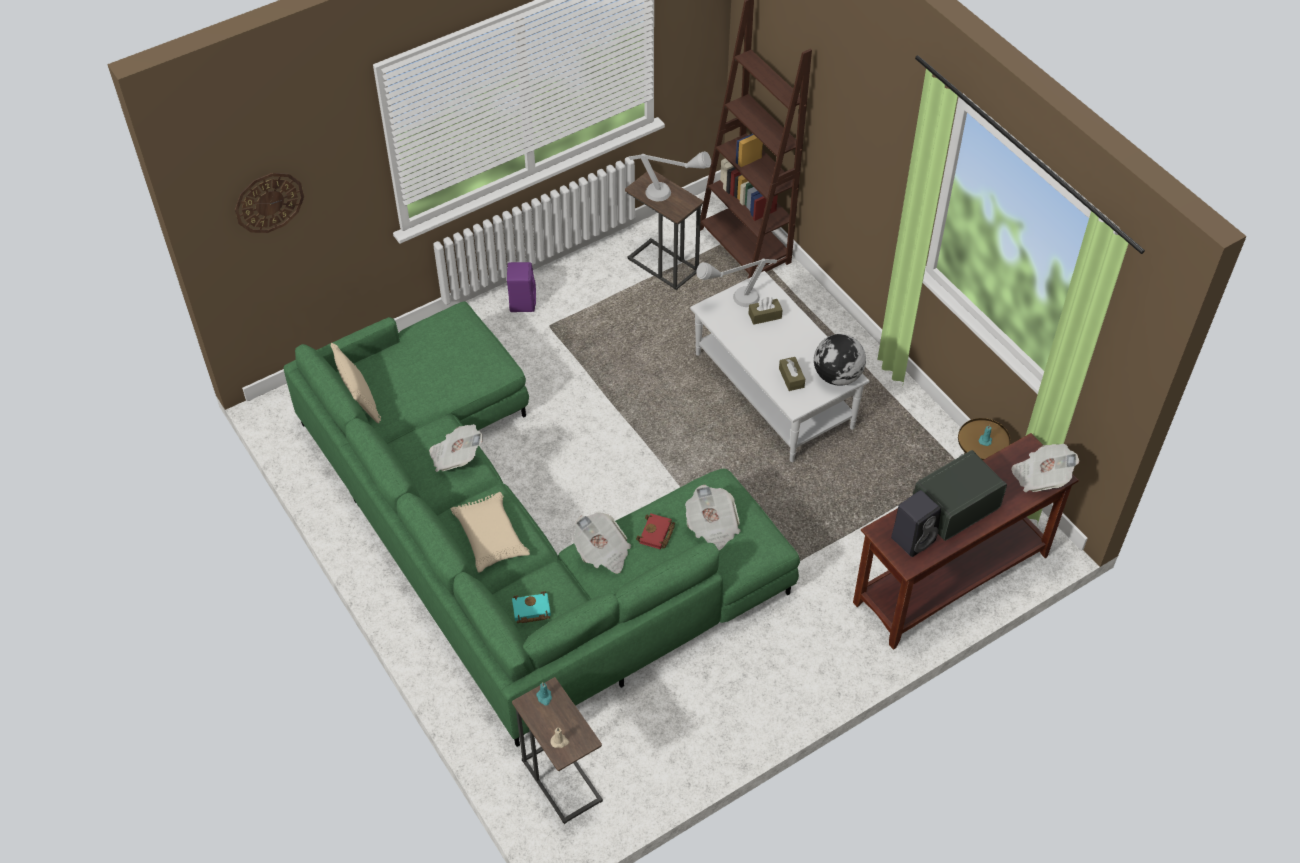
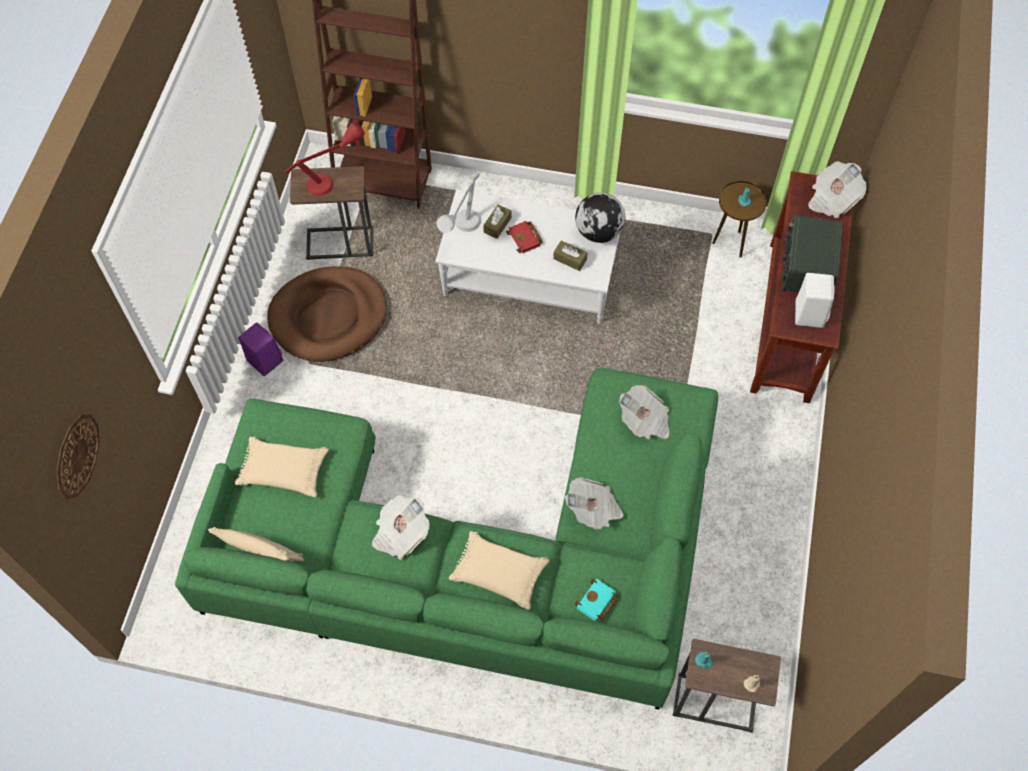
camera: 45 degrees left, 10 degrees up
grey table lamp [629,151,711,201] -> red table lamp [285,122,365,196]
red book [636,514,675,549] -> red book moved to [506,221,543,254]
black speaker [891,490,941,557] -> white speaker [795,273,835,328]
none -> beige pillow [235,437,329,497]
none -> brown dog bed [267,266,388,362]

